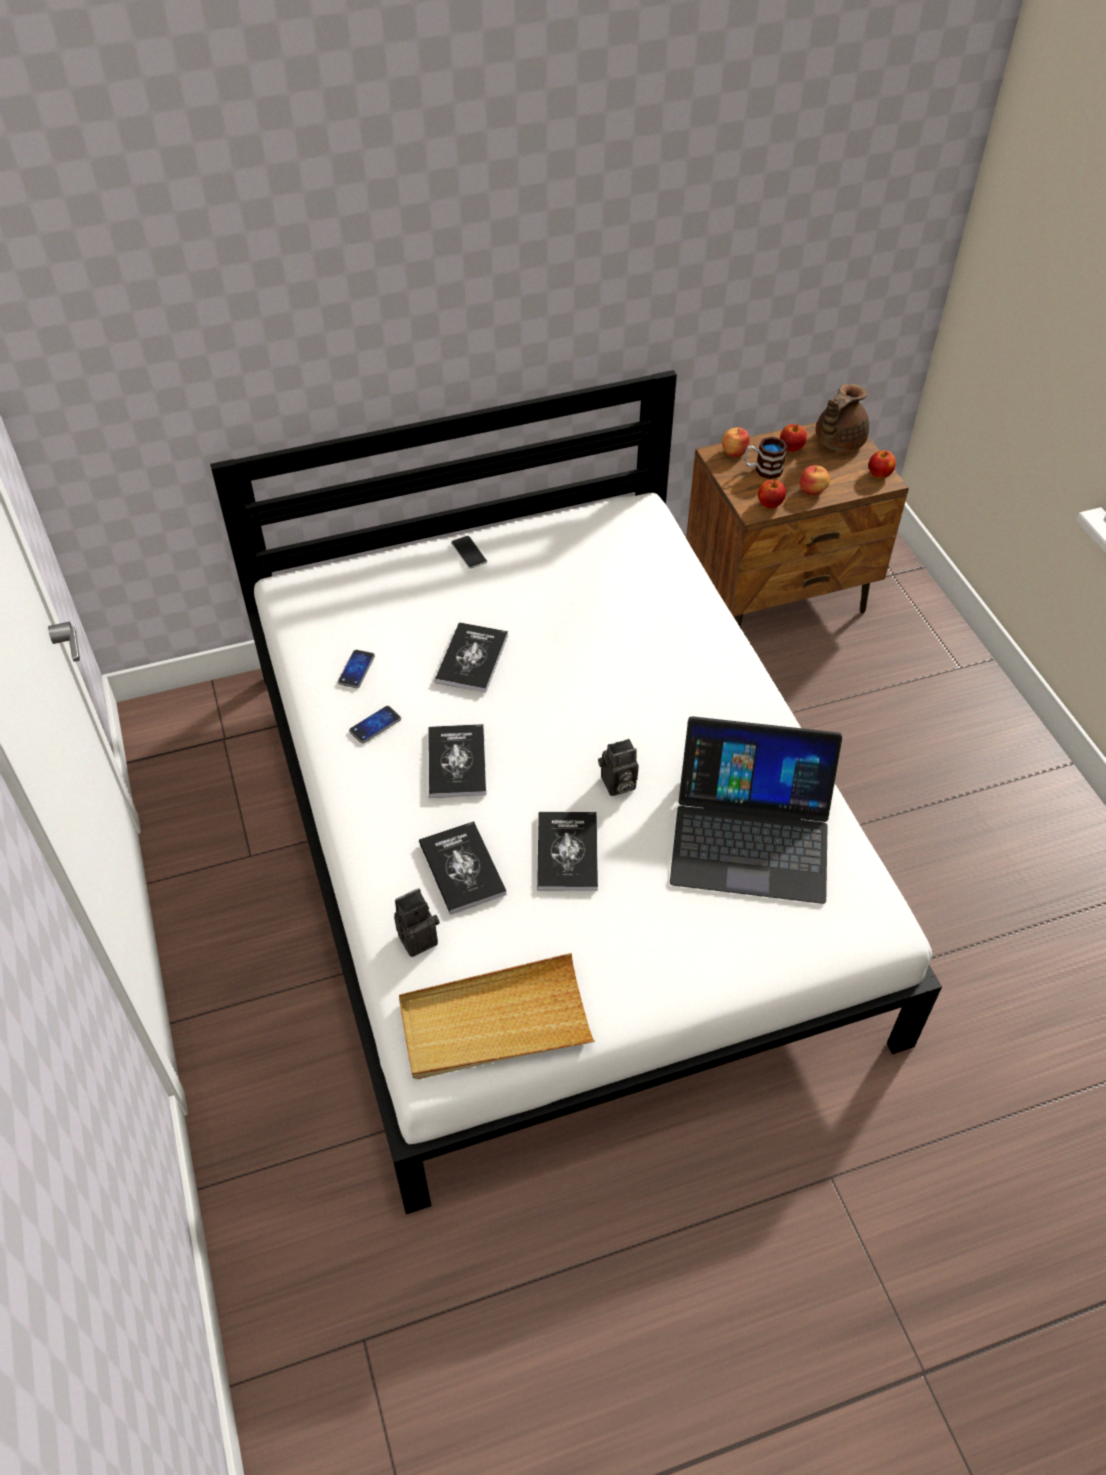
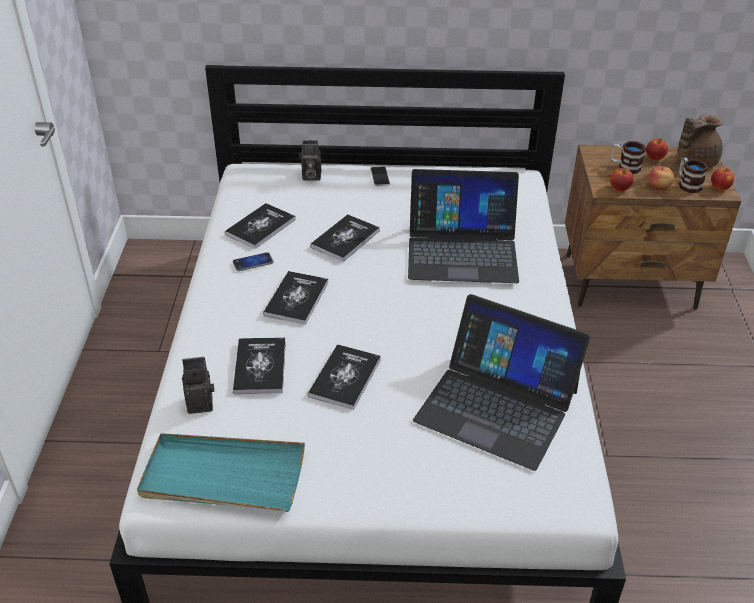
camera: 20 degrees right, 10 degrees down
phone [338,650,375,688] -> book [225,203,296,249]
beige tray [399,953,595,1079] -> turquoise tray [137,433,305,512]
camera [598,739,639,796] -> camera moved to [299,140,321,181]
apple [722,427,750,457] -> none
none -> laptop [408,169,519,283]
none -> mug [679,157,708,193]

